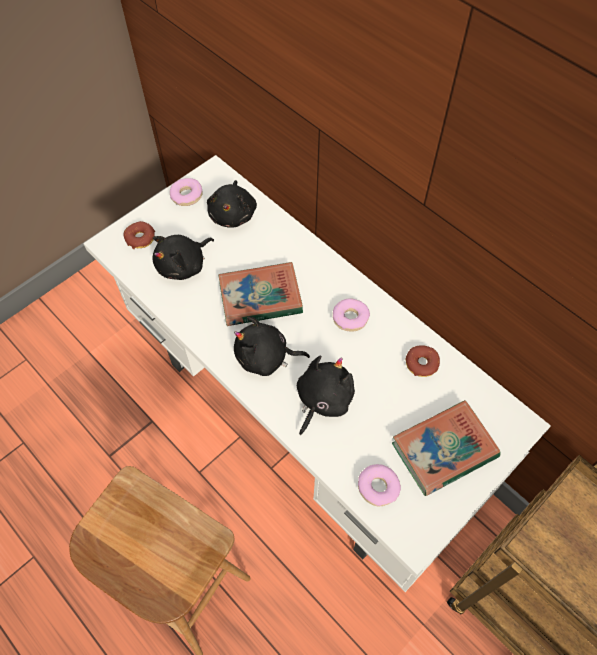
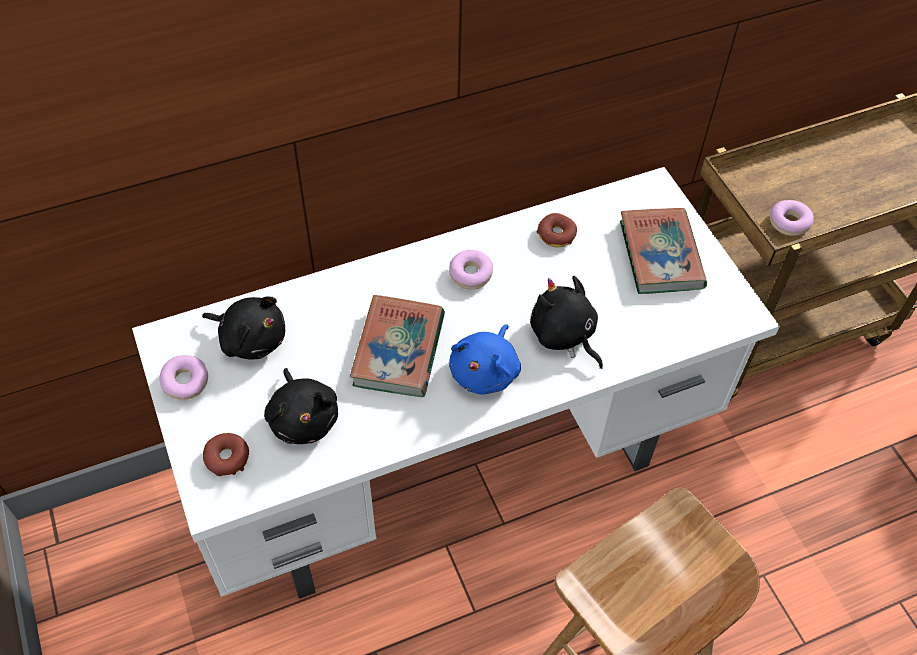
camera: 70 degrees left, 5 degrees down
black plush toy [234,316,310,376] -> blue plush toy [449,324,521,394]
donut [358,464,401,506] -> donut moved to [770,200,814,236]

